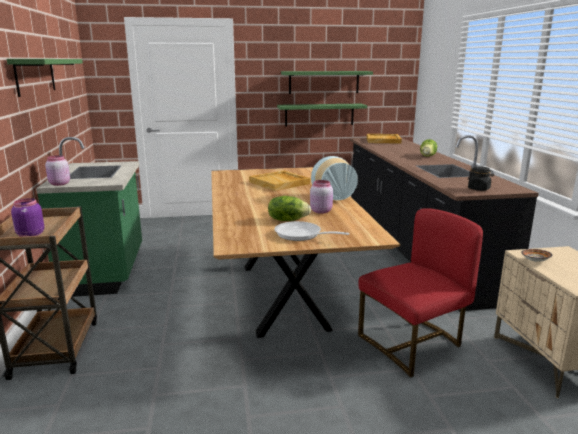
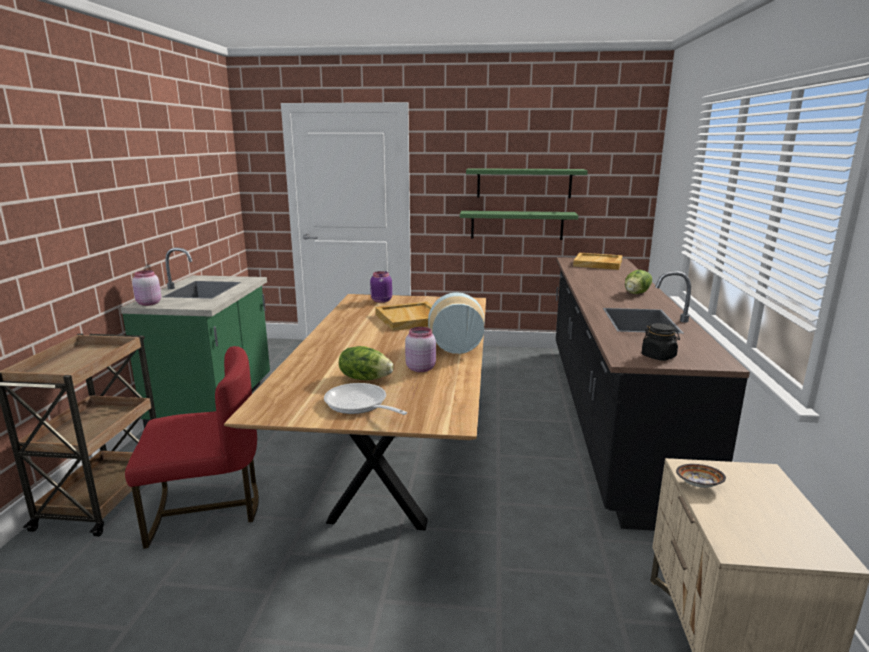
camera: 15 degrees right, 0 degrees up
green shelf [7,59,83,97] -> none
purple jar [11,198,44,237] -> purple jar moved to [370,271,392,303]
red chair [358,208,483,377] -> red chair moved to [125,346,259,549]

